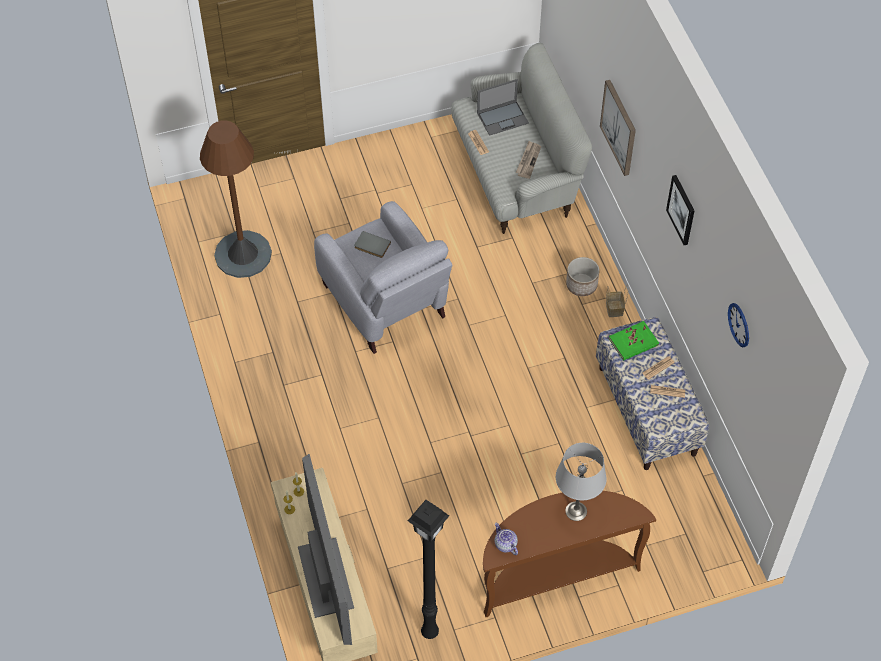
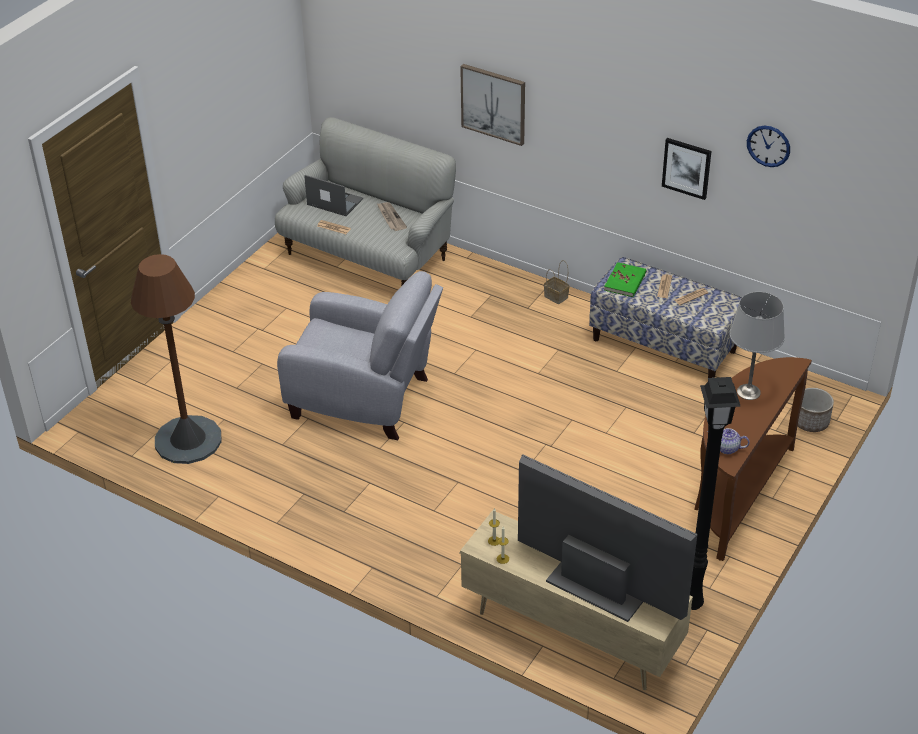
camera: 40 degrees left, 15 degrees down
grey book [354,231,391,258] -> none
laptop [477,79,529,136] -> laptop turned 90 degrees counterclockwise [304,175,363,216]
planter [566,257,600,296] -> planter moved to [798,388,834,432]
picture [666,175,695,245] -> picture moved to [662,138,711,200]

